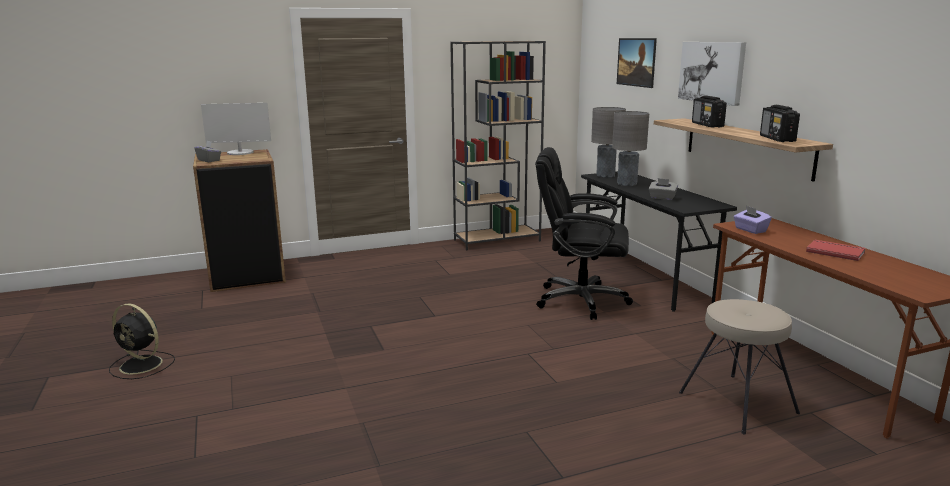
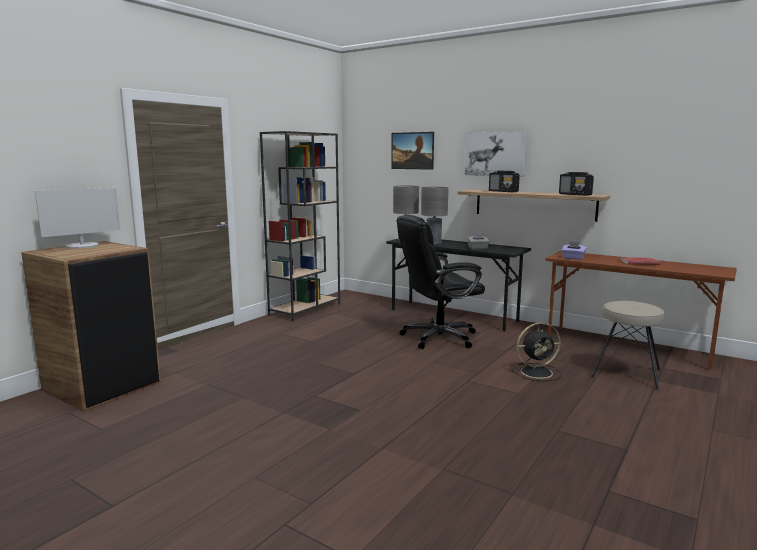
camera: 35 degrees left, 5 degrees down
black fan [109,304,175,379] -> black fan moved to [511,322,561,381]
grey tissue box [194,141,221,162] -> none

